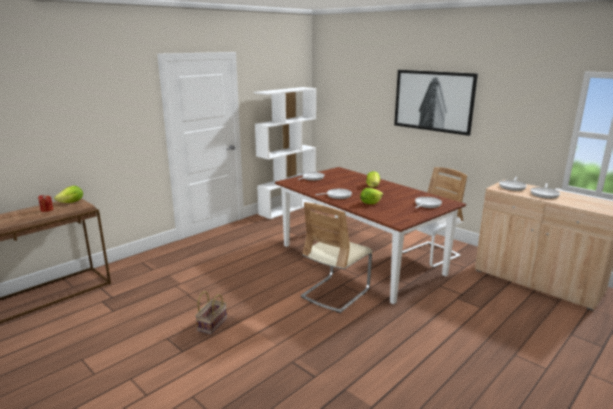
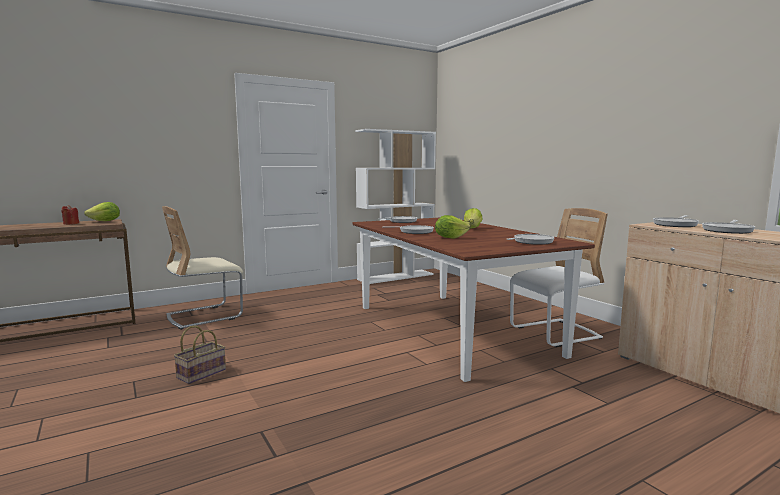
camera: 15 degrees right, 10 degrees down
beige chair [301,202,372,313] -> beige chair moved to [162,206,243,330]
picture [394,70,478,136] -> none

